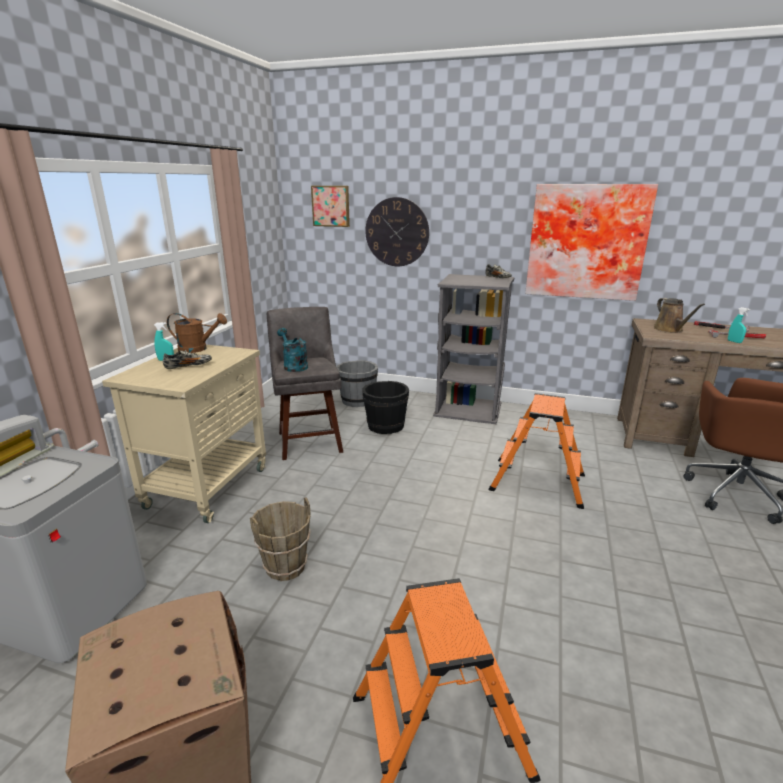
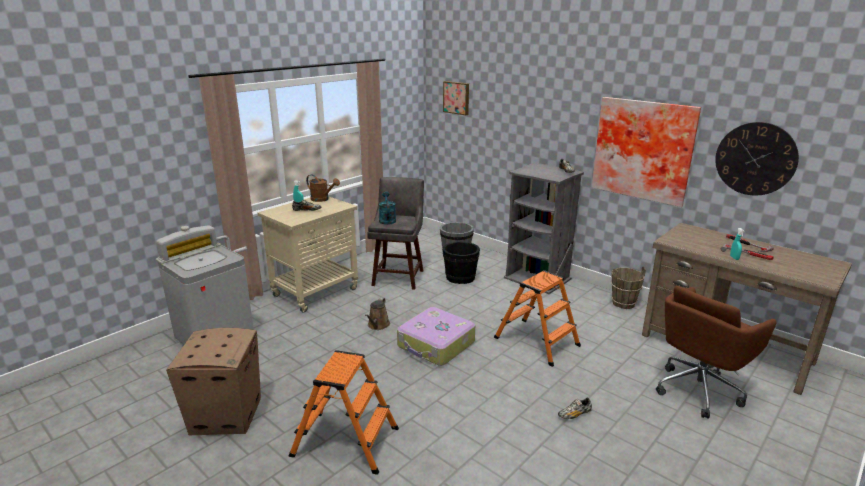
camera: 25 degrees right, 0 degrees up
brown bucket [250,497,311,581] -> brown bucket moved to [611,267,646,309]
wall clock [365,197,429,266] -> wall clock moved to [715,122,799,196]
brown watering can [653,298,705,333] -> brown watering can moved to [365,298,390,330]
none -> suitcase [397,307,475,366]
none -> shoe [558,398,592,419]

